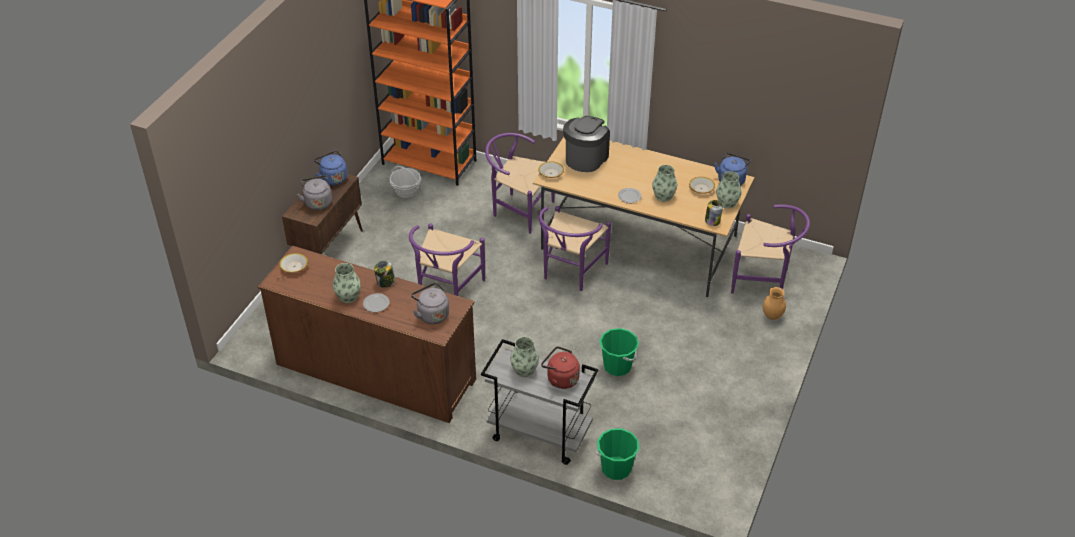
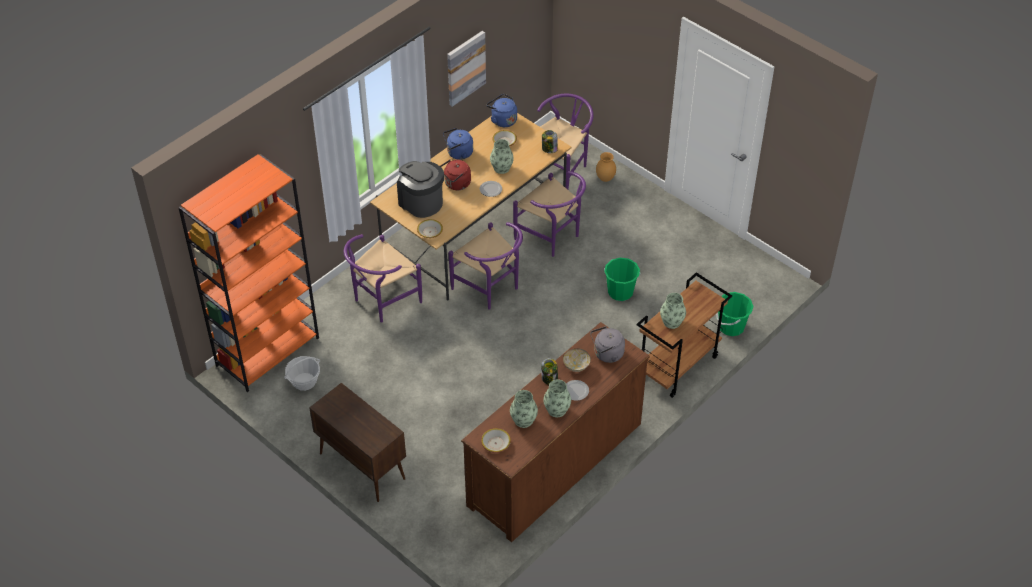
camera: 70 degrees left, 5 degrees up
grey kettle [297,175,332,210] -> none
blue kettle [314,151,347,185] -> blue kettle moved to [443,128,473,160]
purple chair [409,224,485,296] -> purple chair moved to [513,171,586,257]
grey cart [481,339,598,465] -> brown cart [637,272,732,398]
red kettle [541,346,580,389] -> red kettle moved to [440,159,471,190]
vase [716,171,742,209] -> vase moved to [510,390,538,428]
none -> picture [447,31,486,107]
none -> bowl [563,349,591,372]

